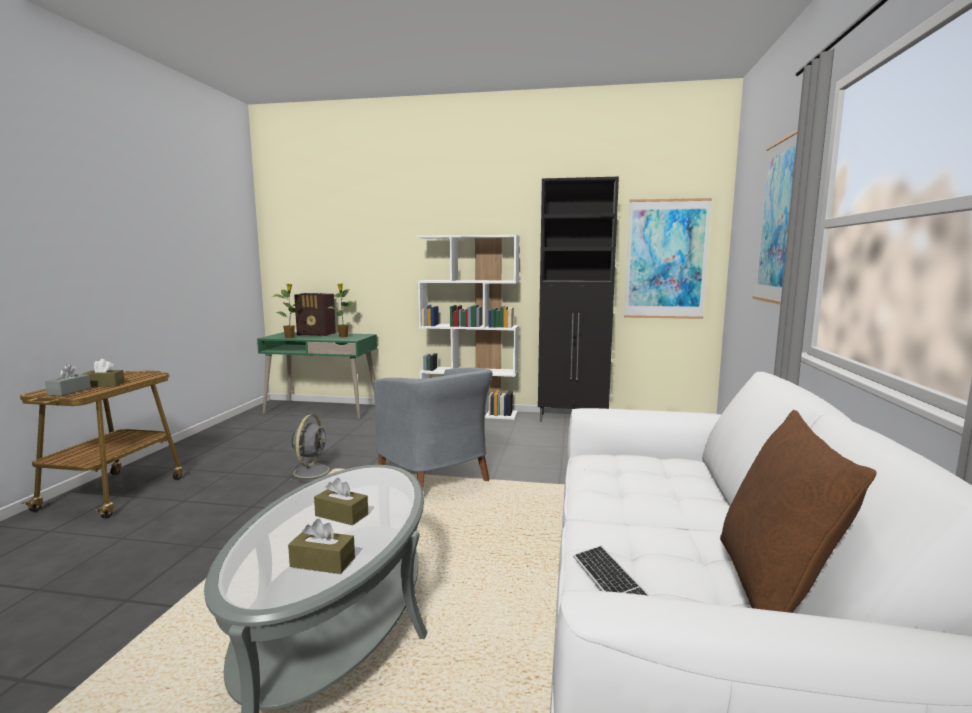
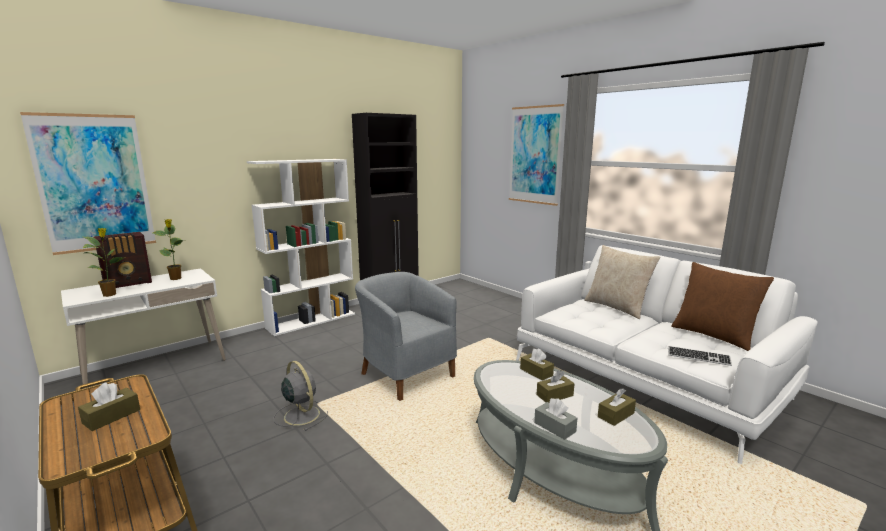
camera: 50 degrees left, 5 degrees up
grey tissue box [45,364,91,396] -> grey tissue box moved to [534,398,577,440]
green desk [257,332,377,419] -> white desk [61,268,226,389]
grey armchair [373,368,493,490] -> grey armchair turned 135 degrees counterclockwise [355,272,457,401]
picture [624,198,712,319] -> picture moved to [20,112,156,255]
none -> brown tissue box [520,348,554,381]
none -> beige pillow [584,245,660,319]

